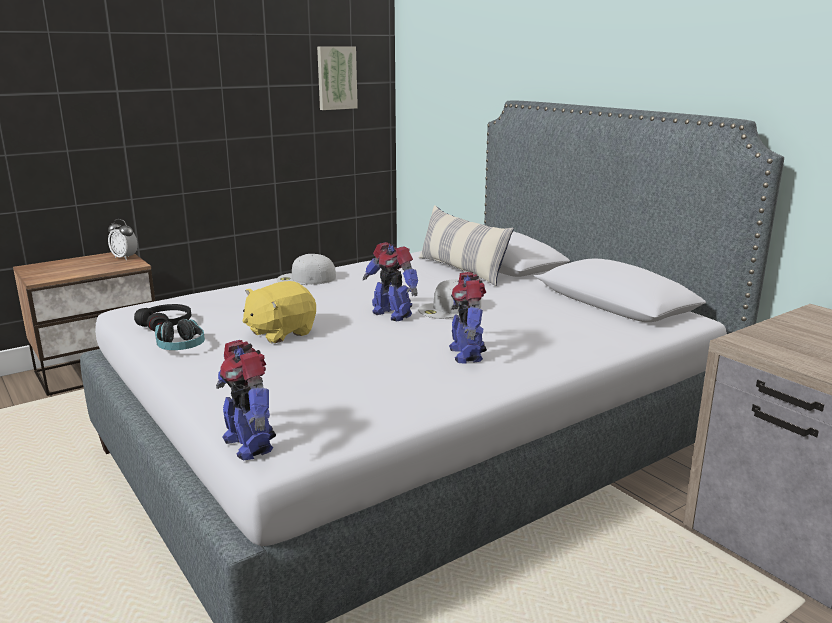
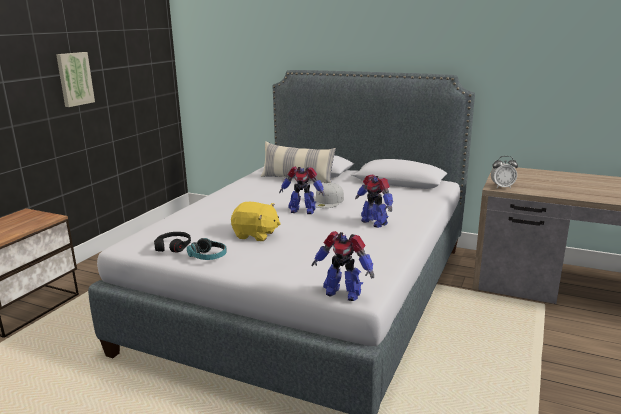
camera: 30 degrees left, 0 degrees up
alarm clock [108,219,138,260] -> alarm clock moved to [491,156,518,189]
yellow plush toy [243,281,316,343] -> yellow plush toy turned 90 degrees counterclockwise [231,202,281,241]
white cap [277,254,336,285] -> none
picture [317,46,358,110] -> picture moved to [56,52,95,107]

